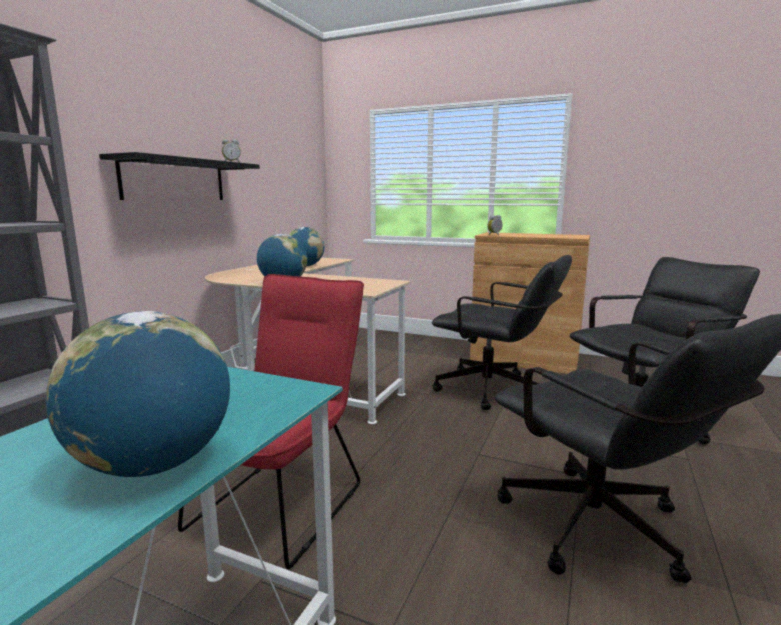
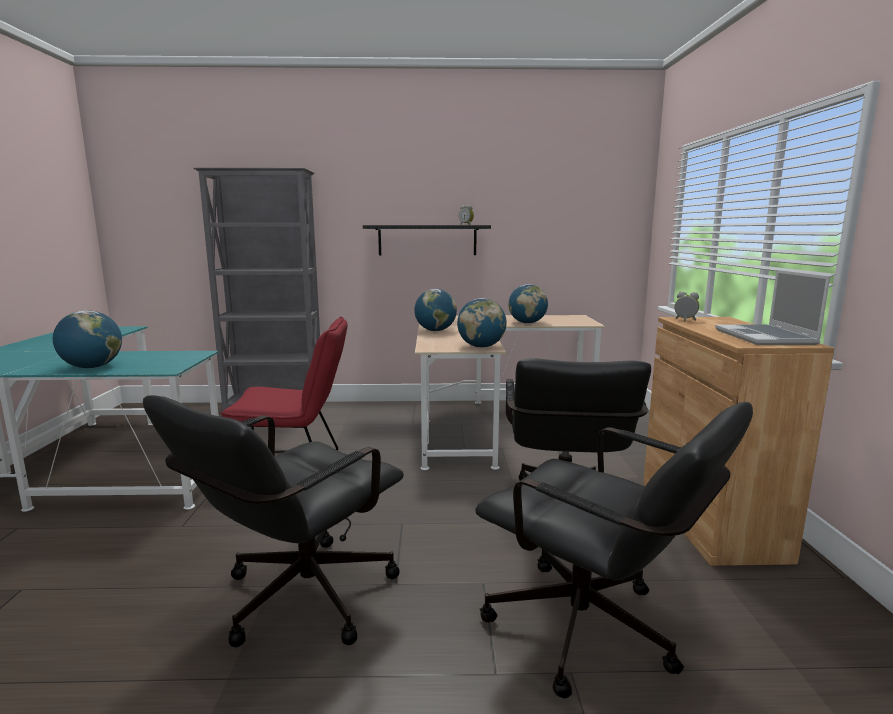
camera: 65 degrees right, 0 degrees up
none -> globe [457,298,507,348]
none -> laptop [715,270,830,345]

